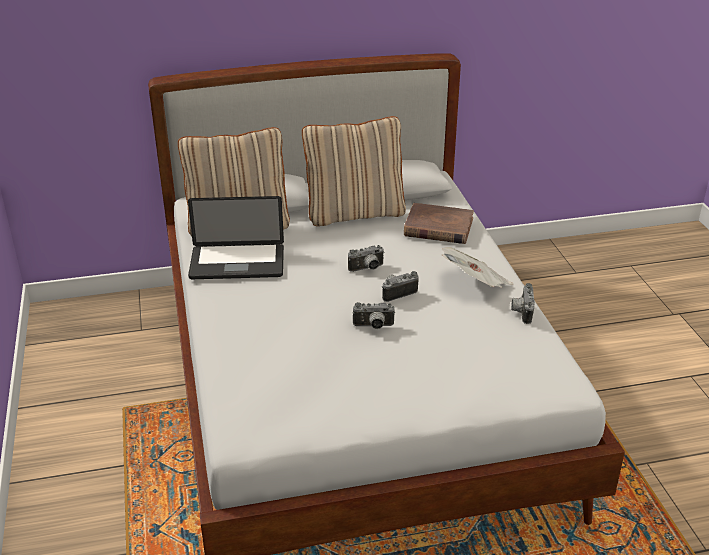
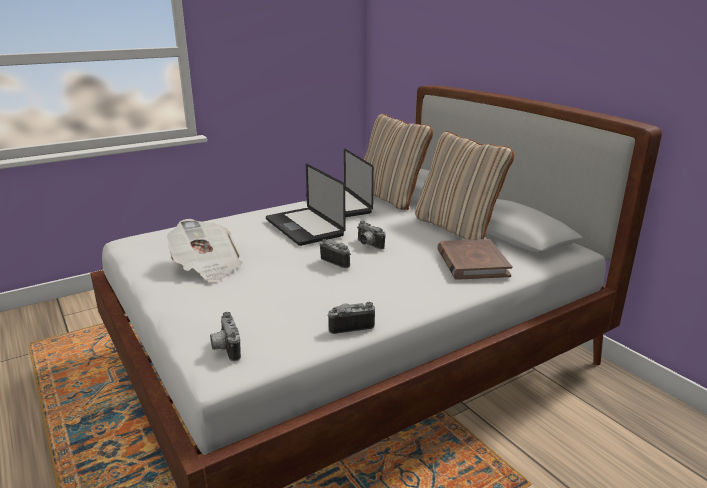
camera: 70 degrees right, 10 degrees down
camera [352,302,395,329] -> camera moved to [210,312,241,361]
newspaper [442,247,513,288] -> newspaper moved to [167,219,242,283]
none -> laptop [266,164,345,246]

